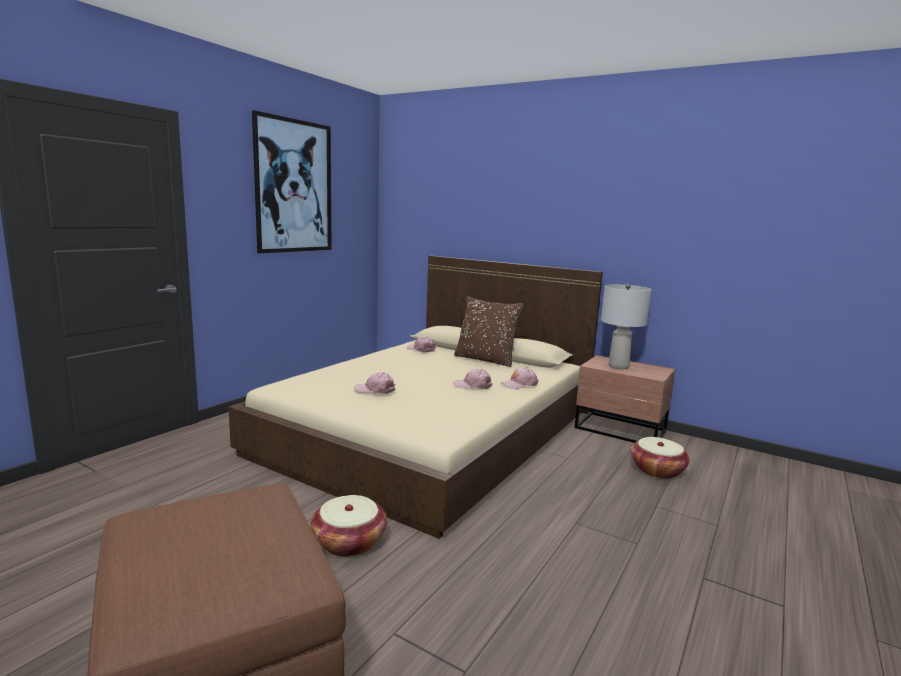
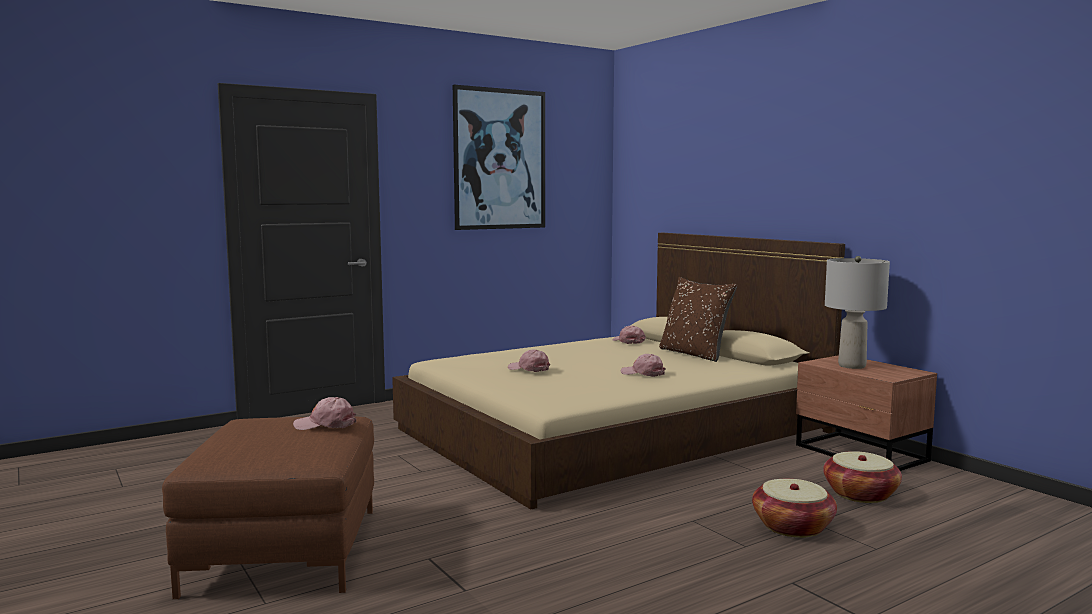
camera: 25 degrees right, 5 degrees down
basket [311,495,387,557] -> basket moved to [752,479,837,538]
pink cap [501,367,539,389] -> pink cap moved to [293,397,356,430]

